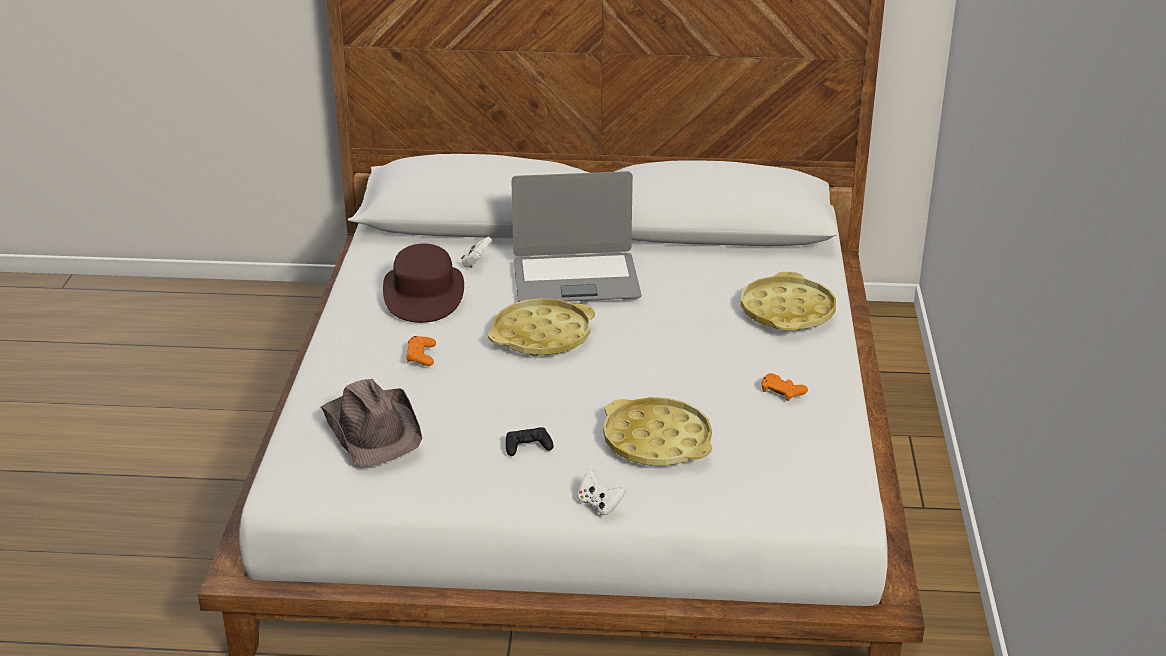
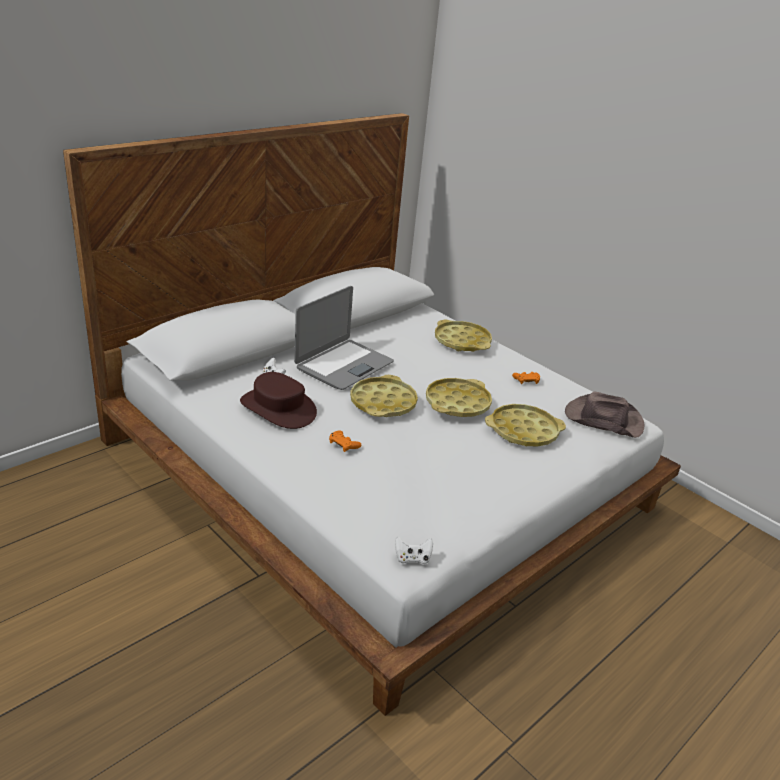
camera: 50 degrees left, 0 degrees up
brown hat [321,379,423,466] -> brown hat moved to [565,392,644,438]
black game controller [506,427,554,456] -> none
white game controller [578,469,626,515] -> white game controller moved to [395,537,433,565]
none -> yellow tray [426,378,492,417]

